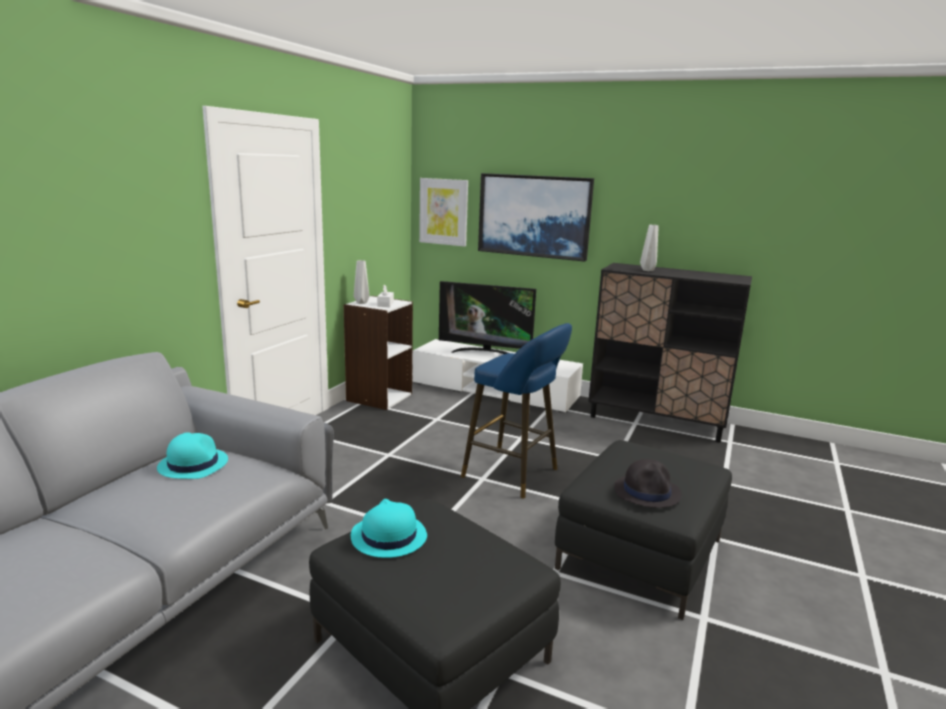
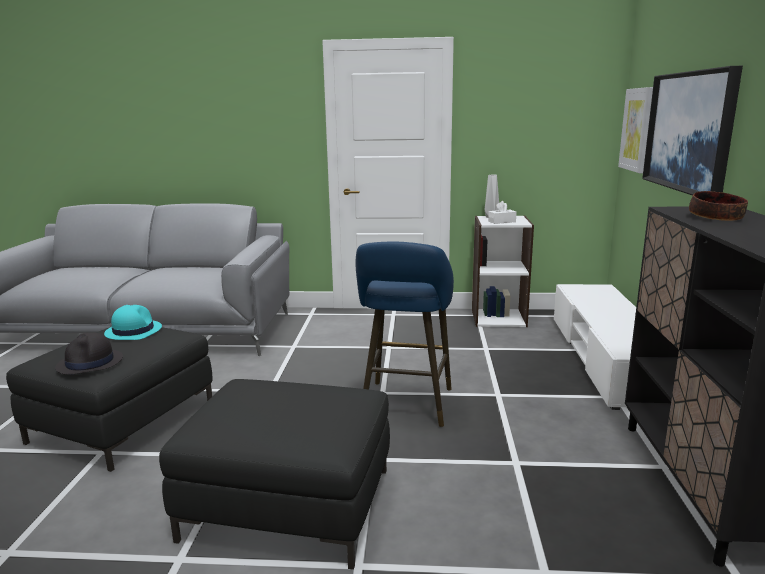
camera: 70 degrees right, 0 degrees up
turquoise hat [157,432,228,479] -> none
television [439,281,536,354] -> none
black hat [614,459,682,508] -> black hat moved to [55,332,123,375]
grey vase [640,225,659,271] -> bowl [689,191,748,221]

